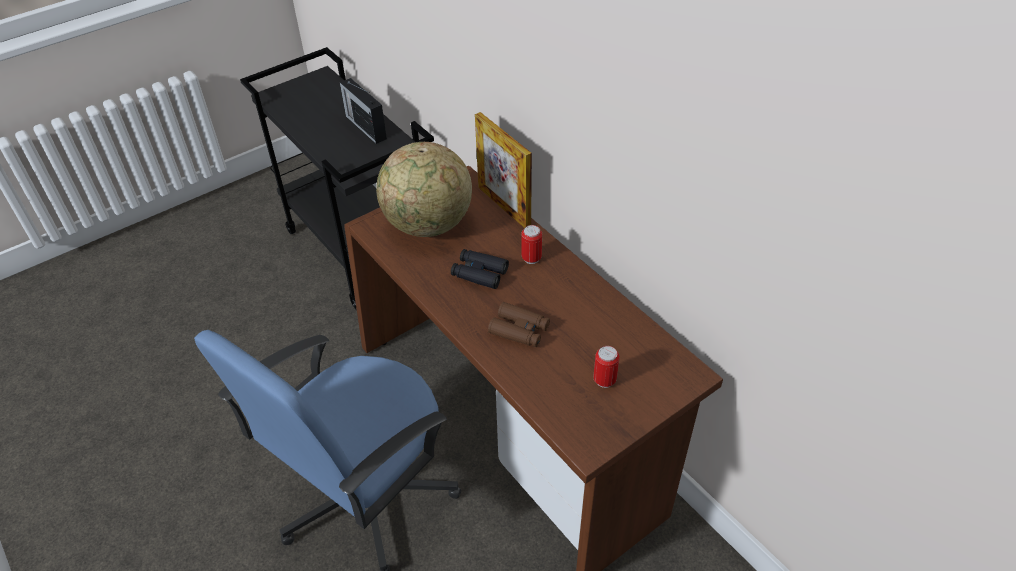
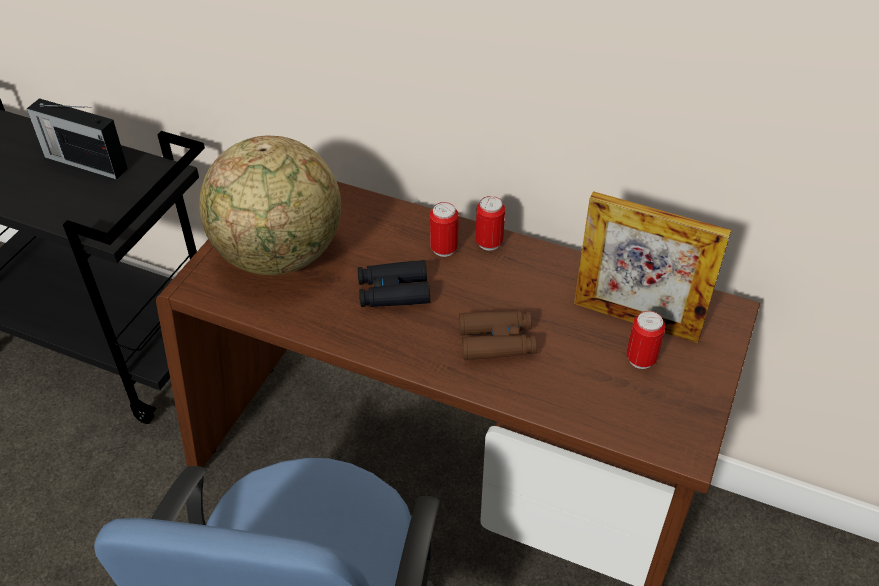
camera: 30 degrees left, 0 degrees up
picture frame [475,112,532,228] -> picture frame moved to [574,191,731,343]
none -> can [476,196,505,251]

